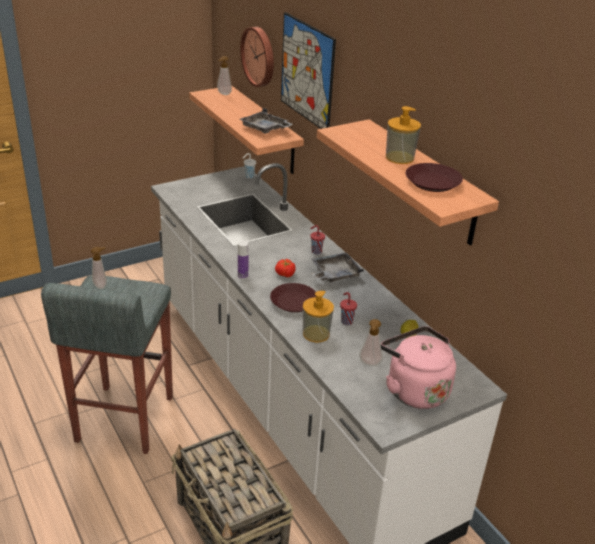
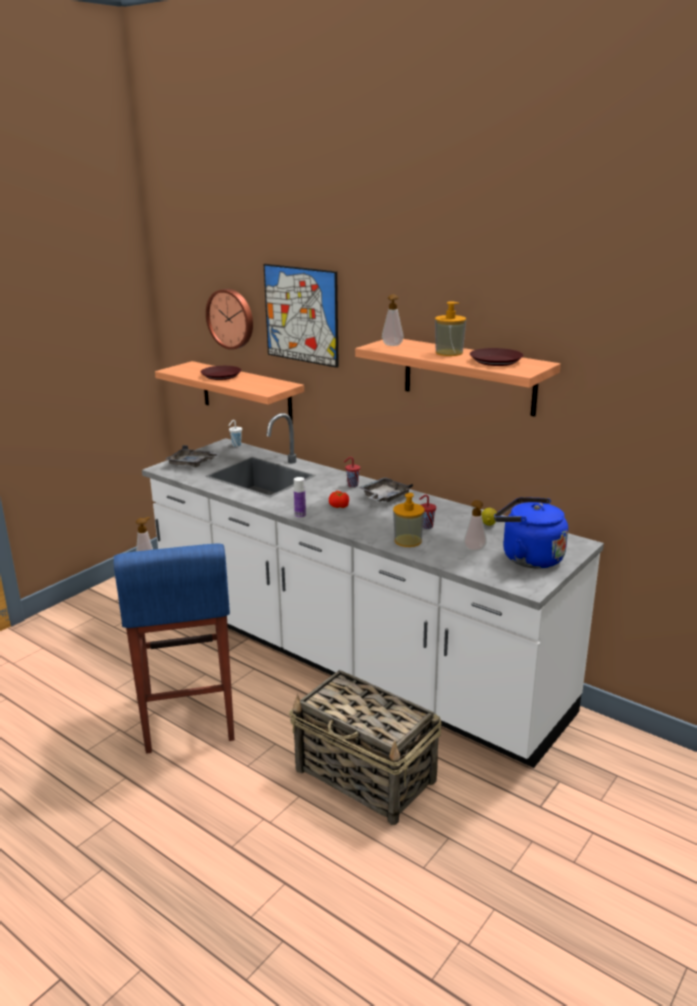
camera: 20 degrees left, 10 degrees down
grey stool [41,275,173,454] -> blue stool [114,544,235,754]
soap dispenser [217,56,232,95] -> soap dispenser moved to [382,294,404,346]
grey tray [239,108,293,134] -> grey tray moved to [166,445,220,467]
brown plate [270,283,316,312] -> brown plate moved to [200,366,241,380]
pink kettle [381,326,456,409] -> blue kettle [494,497,568,569]

